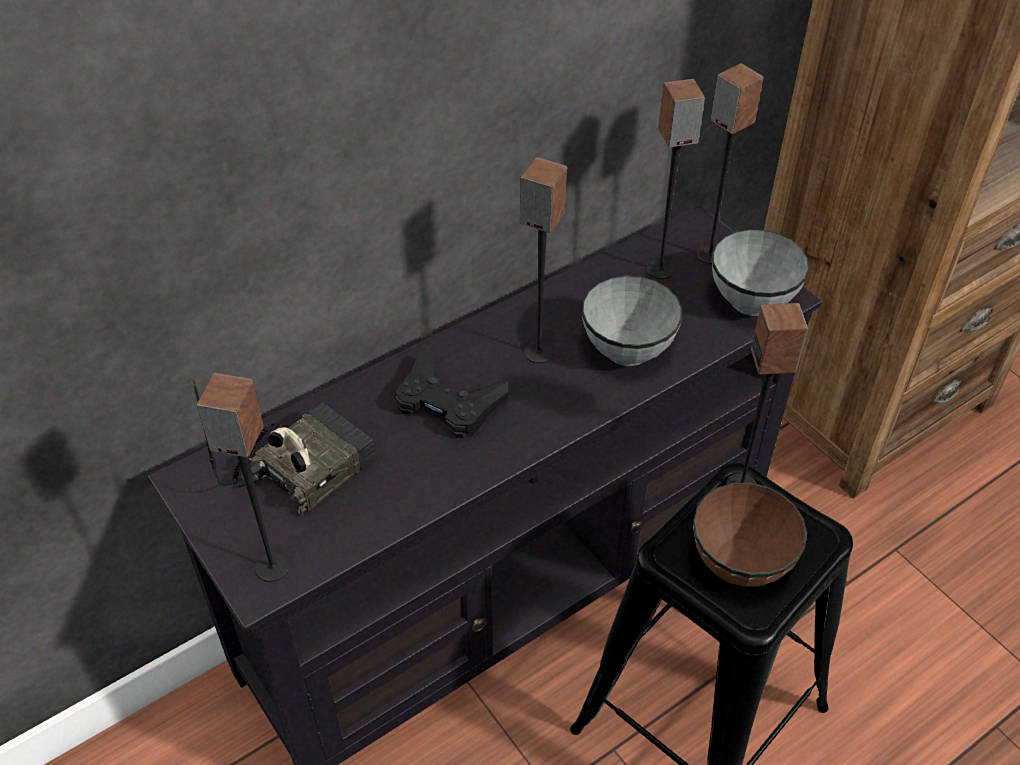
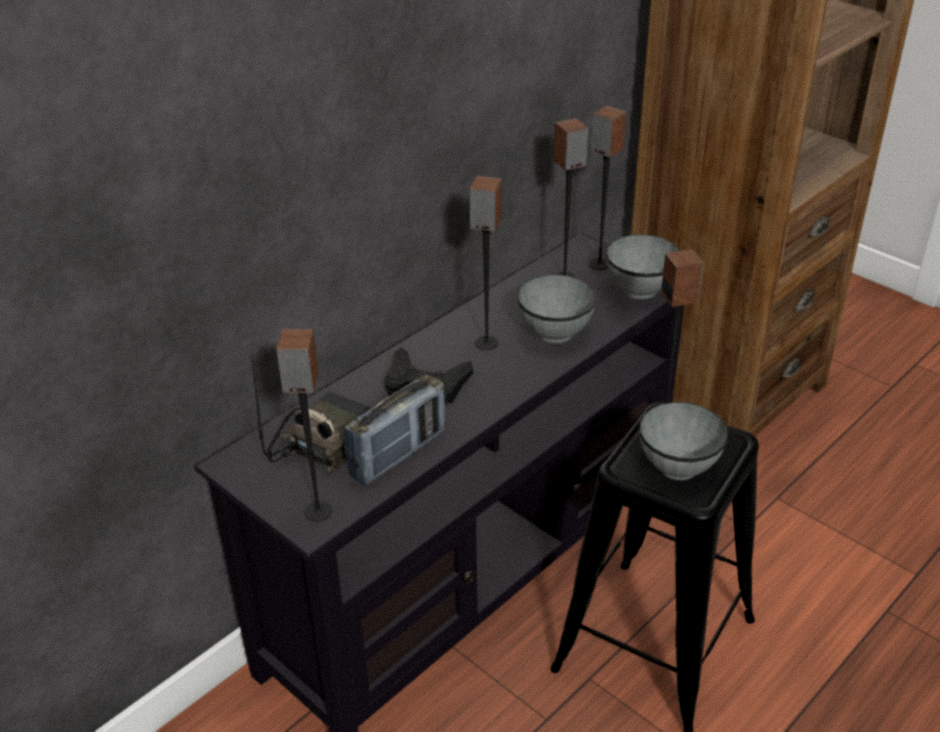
camera: 10 degrees left, 10 degrees down
brown bowl [693,483,807,587] -> grey bowl [640,402,728,480]
none -> radio [345,374,445,485]

